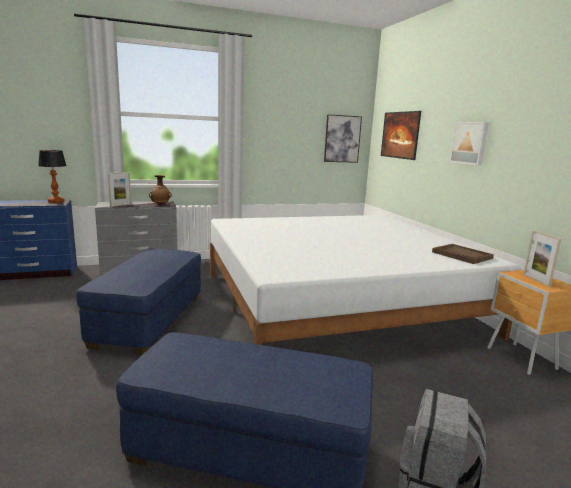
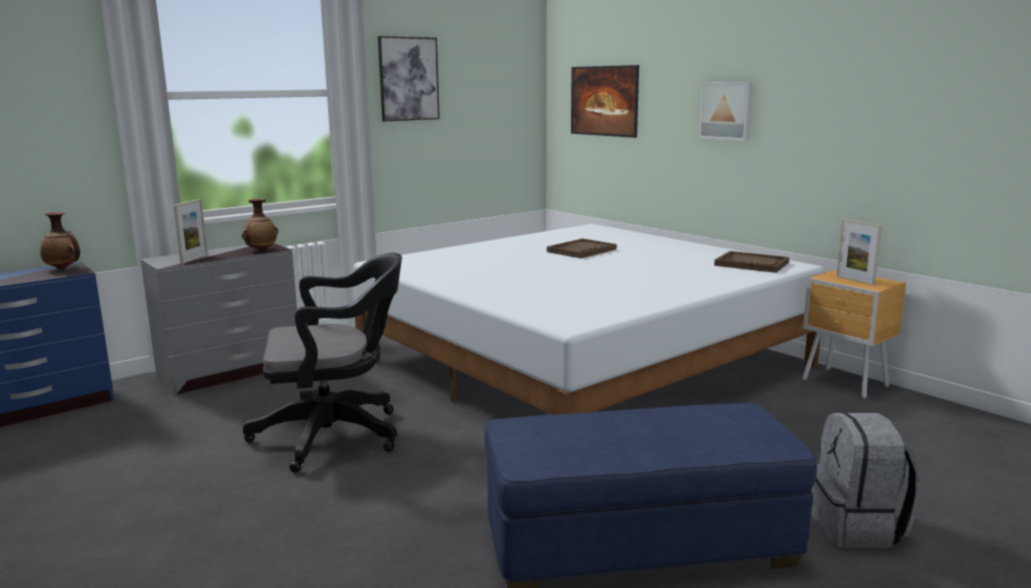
camera: 20 degrees left, 0 degrees up
table lamp [38,150,66,203] -> vase [40,212,80,269]
blue ottoman [76,248,201,355] -> black office chair [243,253,402,473]
picture [324,114,362,163] -> picture moved to [378,36,440,121]
none -> brown tray [547,238,616,258]

